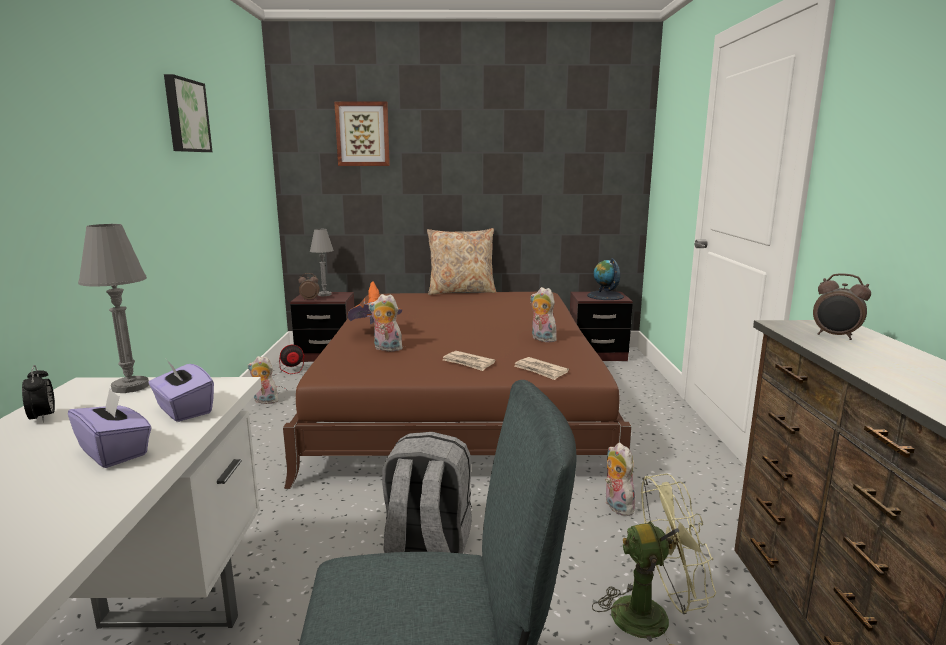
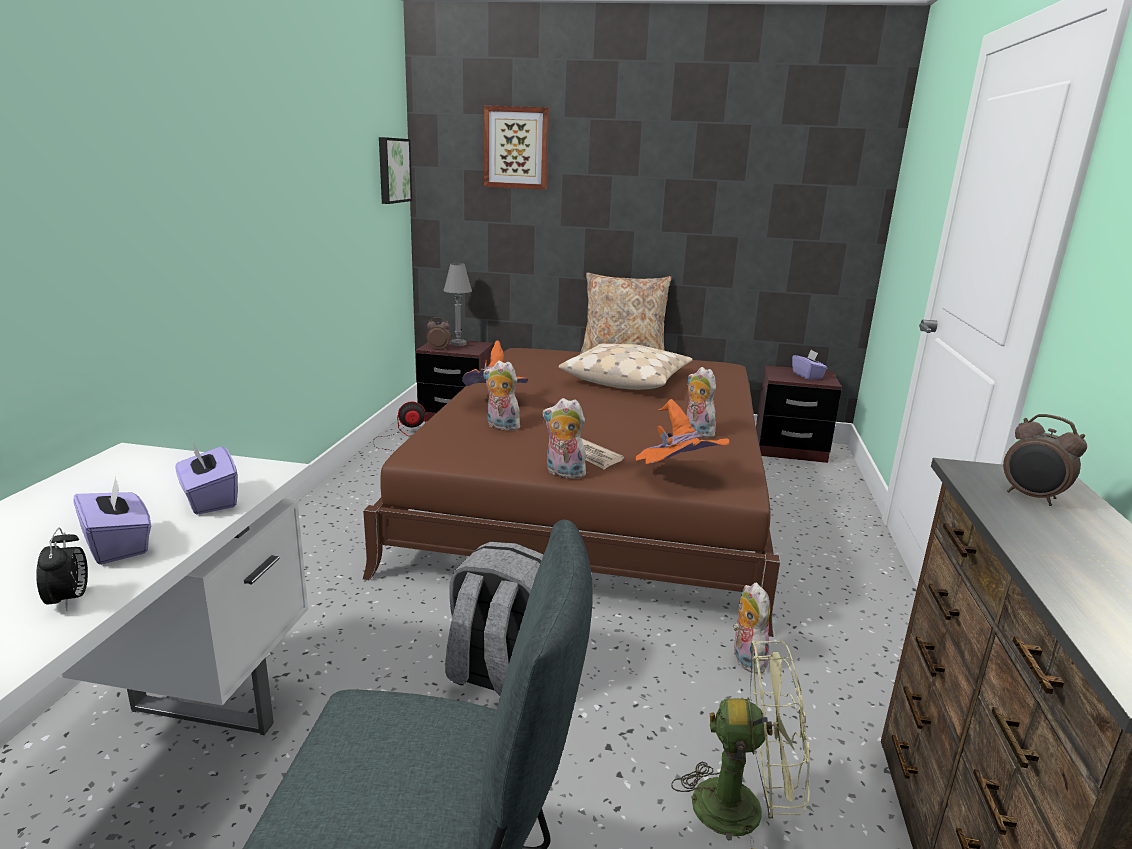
camera: 10 degrees right, 5 degrees up
alarm clock [22,365,55,423] -> alarm clock moved to [36,528,88,611]
grey table lamp [78,224,149,393] -> none
picture [164,74,213,152] -> picture moved to [379,137,412,204]
plush toy [248,356,279,404] -> plush toy moved to [543,398,586,479]
newspaper [514,357,569,380] -> orange hat [636,399,730,464]
globe [587,258,624,300] -> purple tissue box [792,350,827,380]
none -> beige pillow [559,344,692,390]

